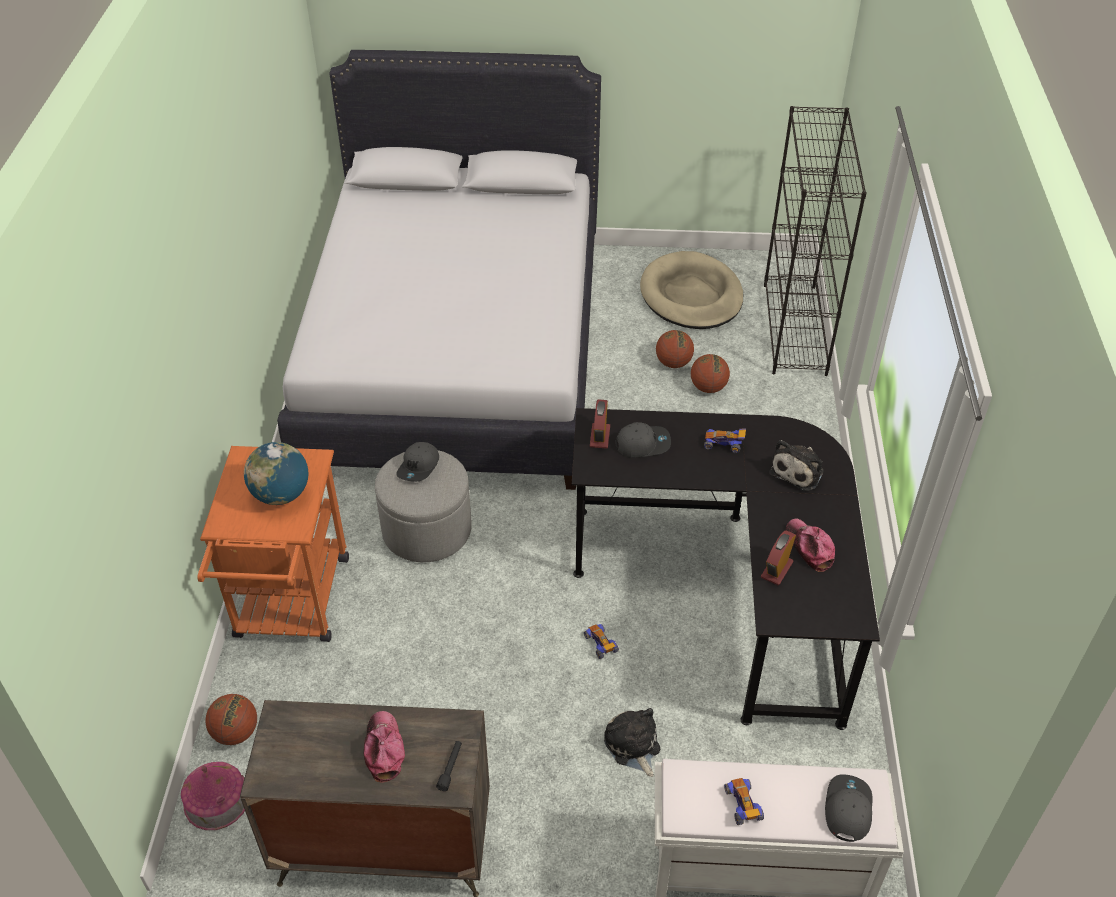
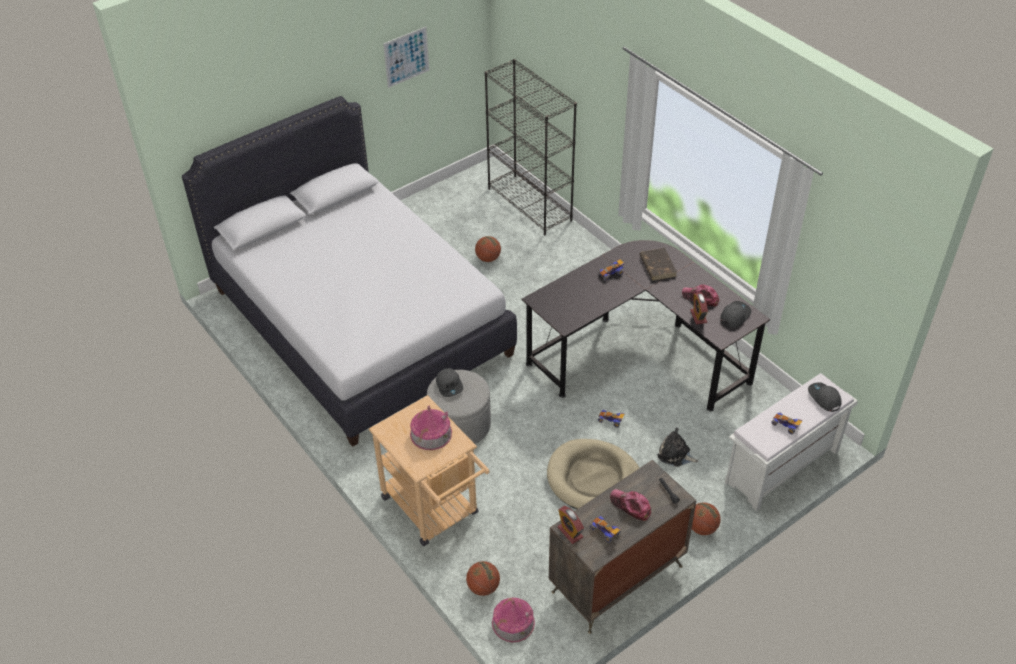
camera: 40 degrees left, 0 degrees up
orange cart [198,446,349,642] -> beige cart [369,395,490,546]
globe [244,442,308,505] -> toy house [410,406,452,450]
alarm clock [590,399,610,449] -> alarm clock moved to [558,506,584,544]
grey cap [615,422,671,458] -> grey cap moved to [720,301,751,327]
beige dog bed [640,251,743,329] -> beige dog bed moved to [547,439,639,509]
basketball [691,354,730,393] -> basketball moved to [692,503,720,535]
plush toy [769,440,824,491] -> brown book [640,248,677,281]
none -> picture [383,27,430,88]
none -> toy car [590,516,621,543]

